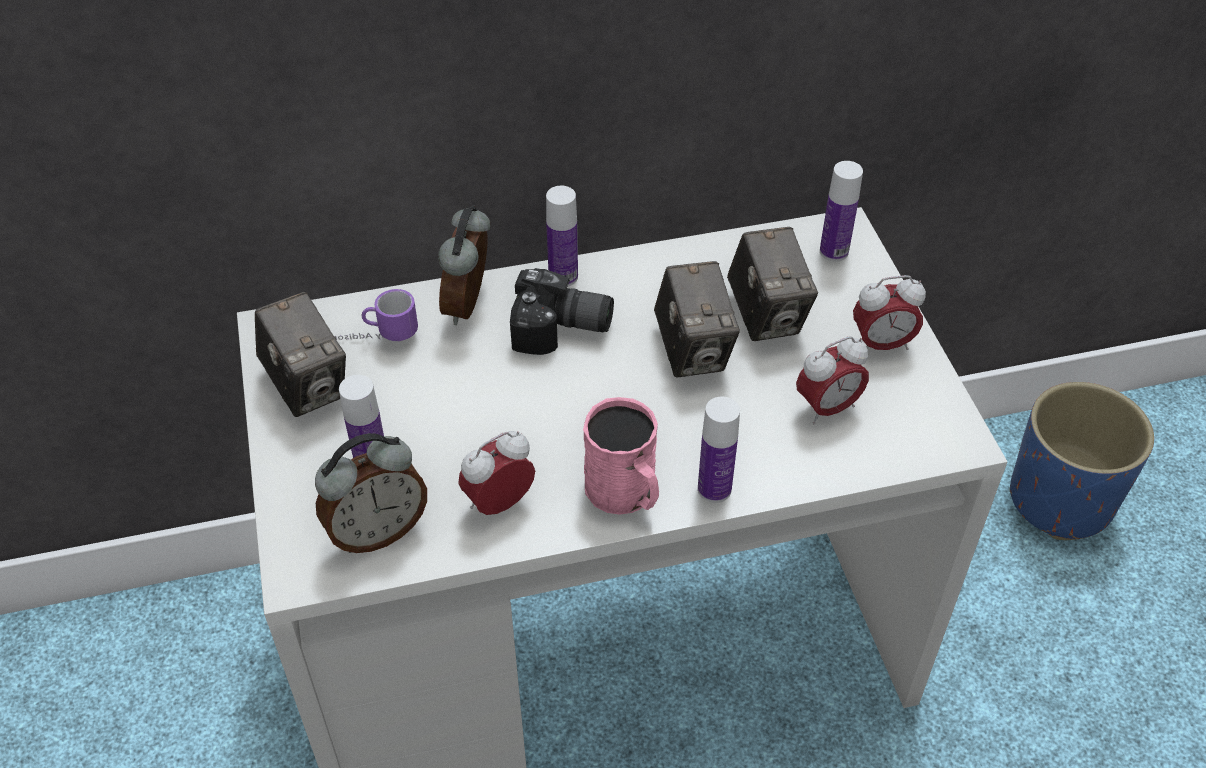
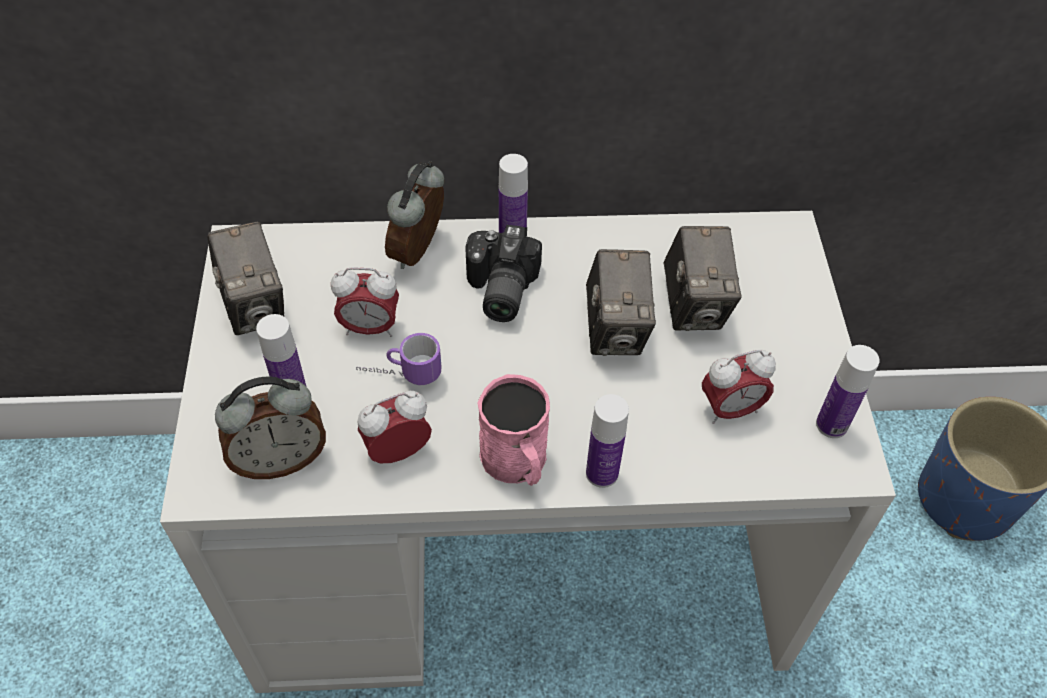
camera: 10 degrees right, 5 degrees up
mug [335,289,418,341] -> mug moved to [356,333,441,385]
camera [510,268,614,355] -> camera turned 75 degrees clockwise [465,225,542,322]
bottle [820,161,863,262] -> bottle moved to [816,345,880,438]
alarm clock [853,275,926,350] -> alarm clock moved to [331,267,399,337]

